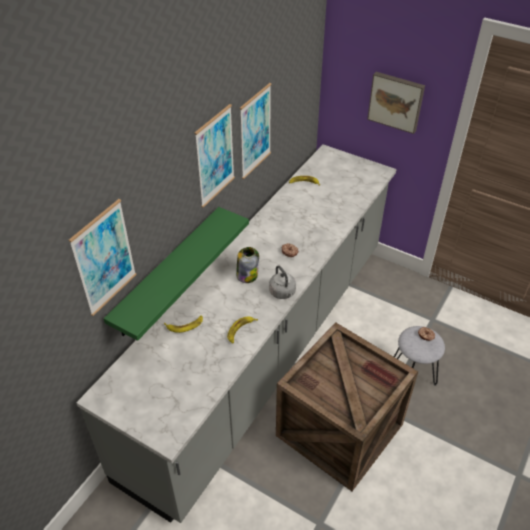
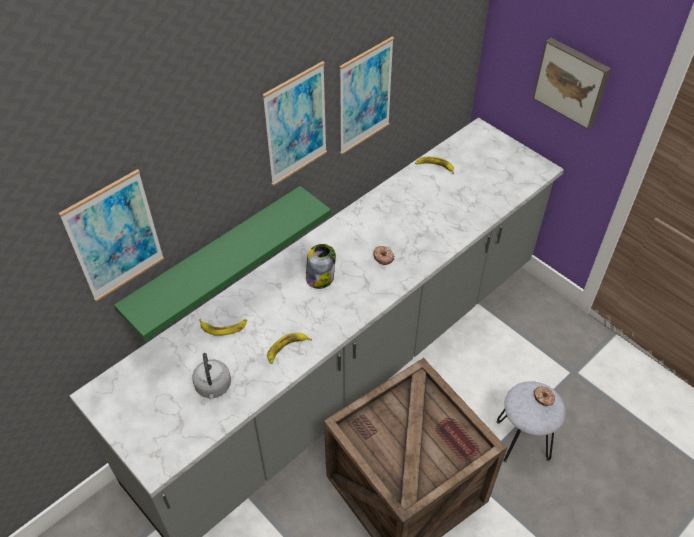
camera: 15 degrees right, 5 degrees up
grey kettle [269,265,296,299] -> grey kettle moved to [192,353,231,400]

